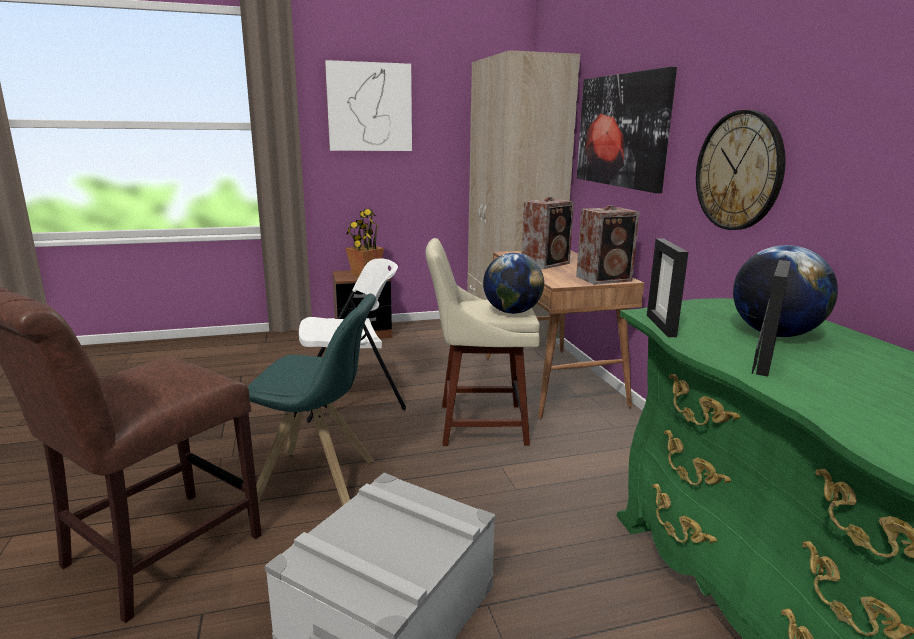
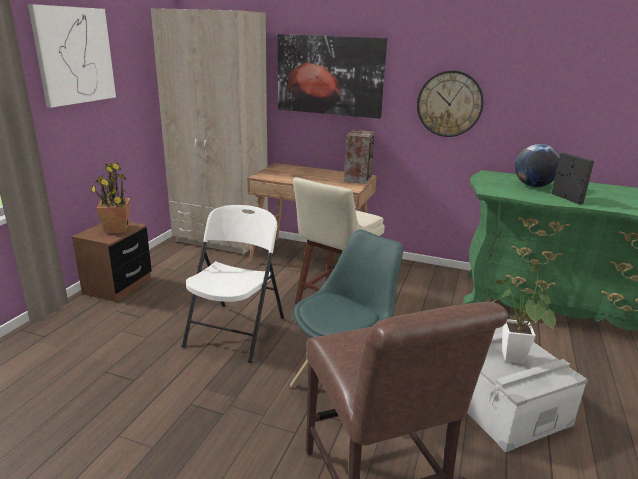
camera: 55 degrees left, 5 degrees up
globe [483,253,544,314] -> none
speaker [521,197,574,269] -> none
picture frame [647,239,689,337] -> none
none -> potted plant [493,264,556,364]

